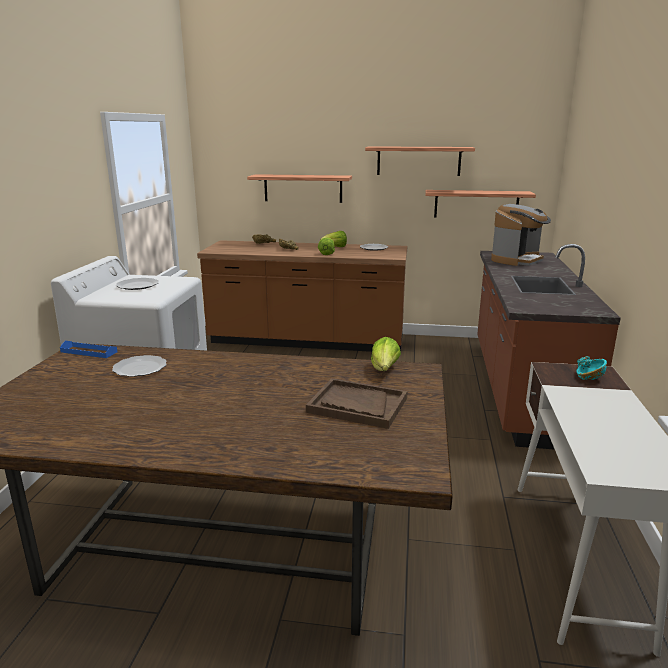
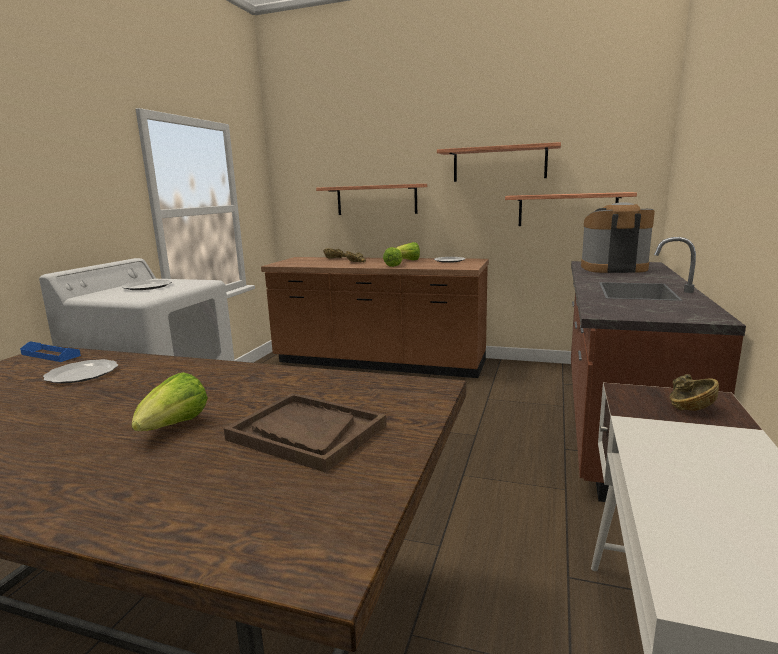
camera: 10 degrees right, 5 degrees down
lettuce [371,337,401,371] -> lettuce moved to [131,372,208,431]
coffee machine [491,204,551,266] -> coffee machine turned 135 degrees counterclockwise [581,203,655,273]
turquoise bowl [576,356,607,380] -> brown bowl [669,374,719,411]

